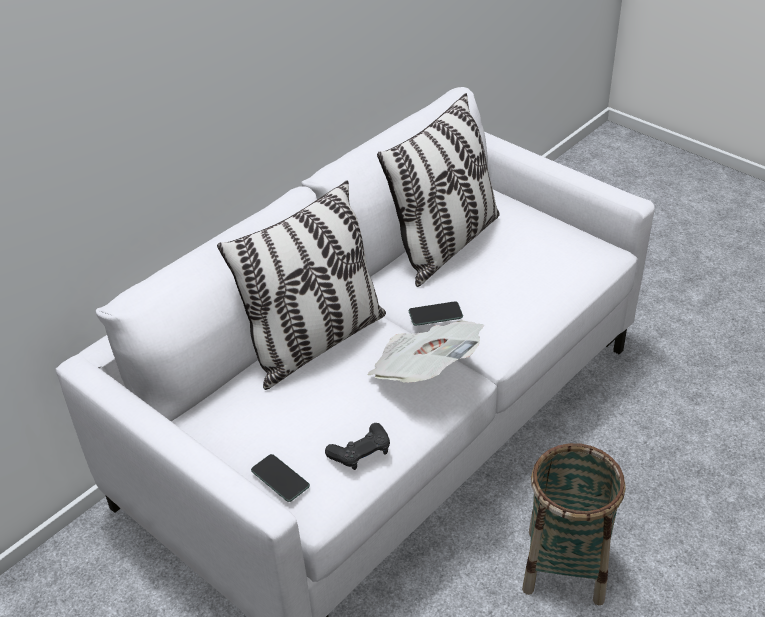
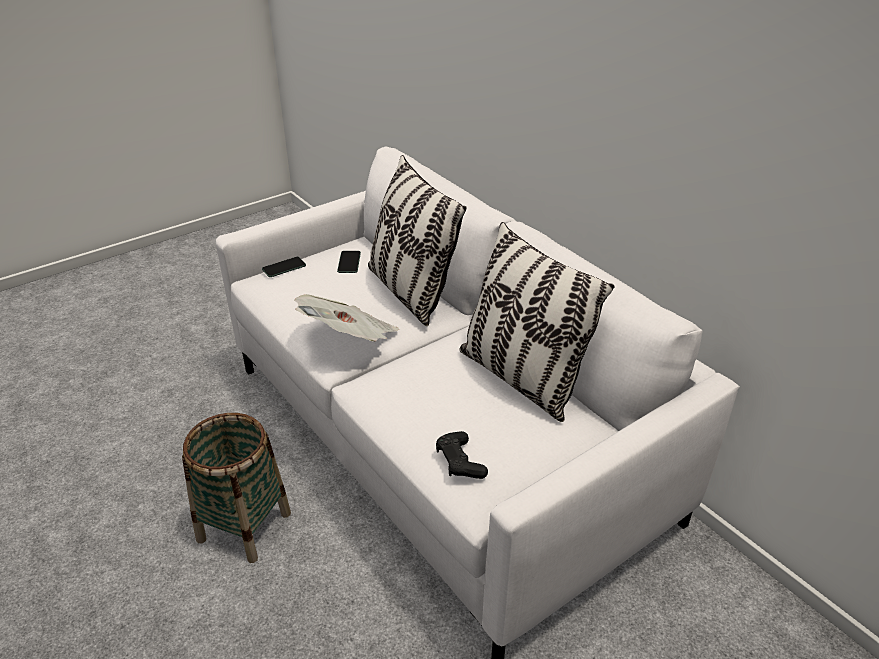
camera: 100 degrees right, 5 degrees down
black game controller [325,423,390,470] -> black game controller moved to [436,431,488,479]
phone [409,301,463,326] -> phone moved to [337,251,361,273]

